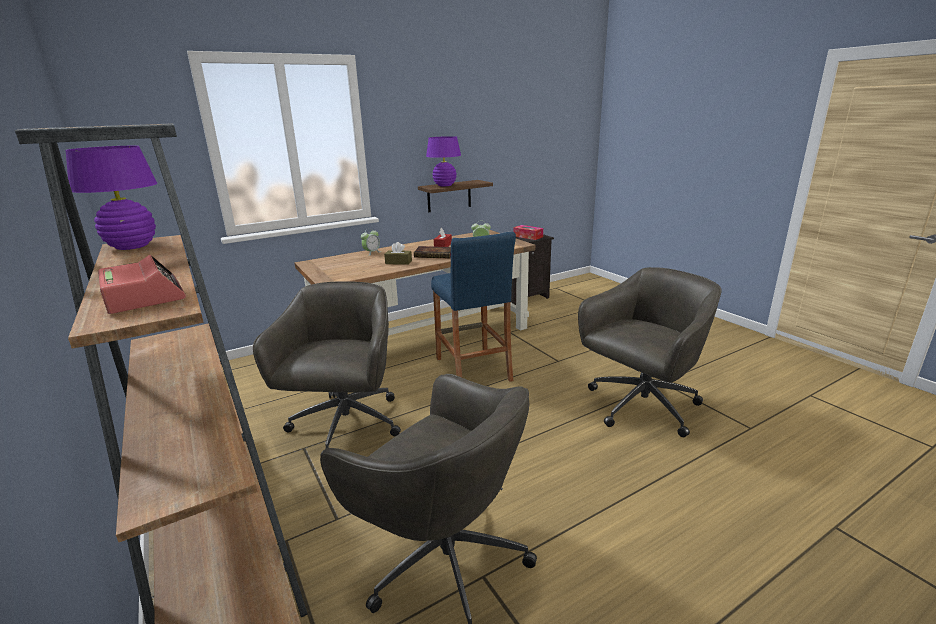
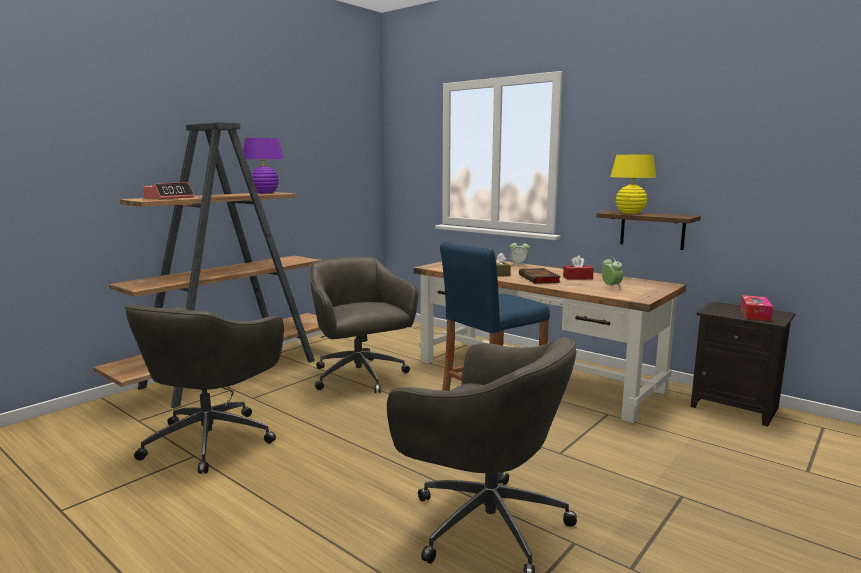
camera: 70 degrees right, 10 degrees down
grey office chair [253,281,401,457] -> grey office chair turned 105 degrees counterclockwise [310,257,418,393]
purple table lamp [426,136,461,187] -> yellow table lamp [610,155,656,214]

